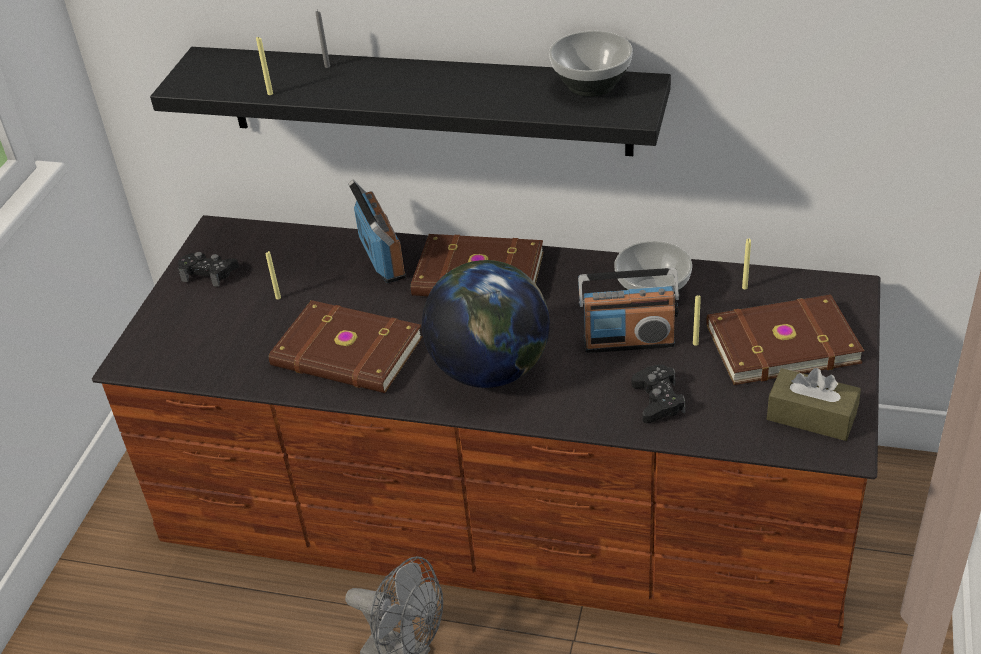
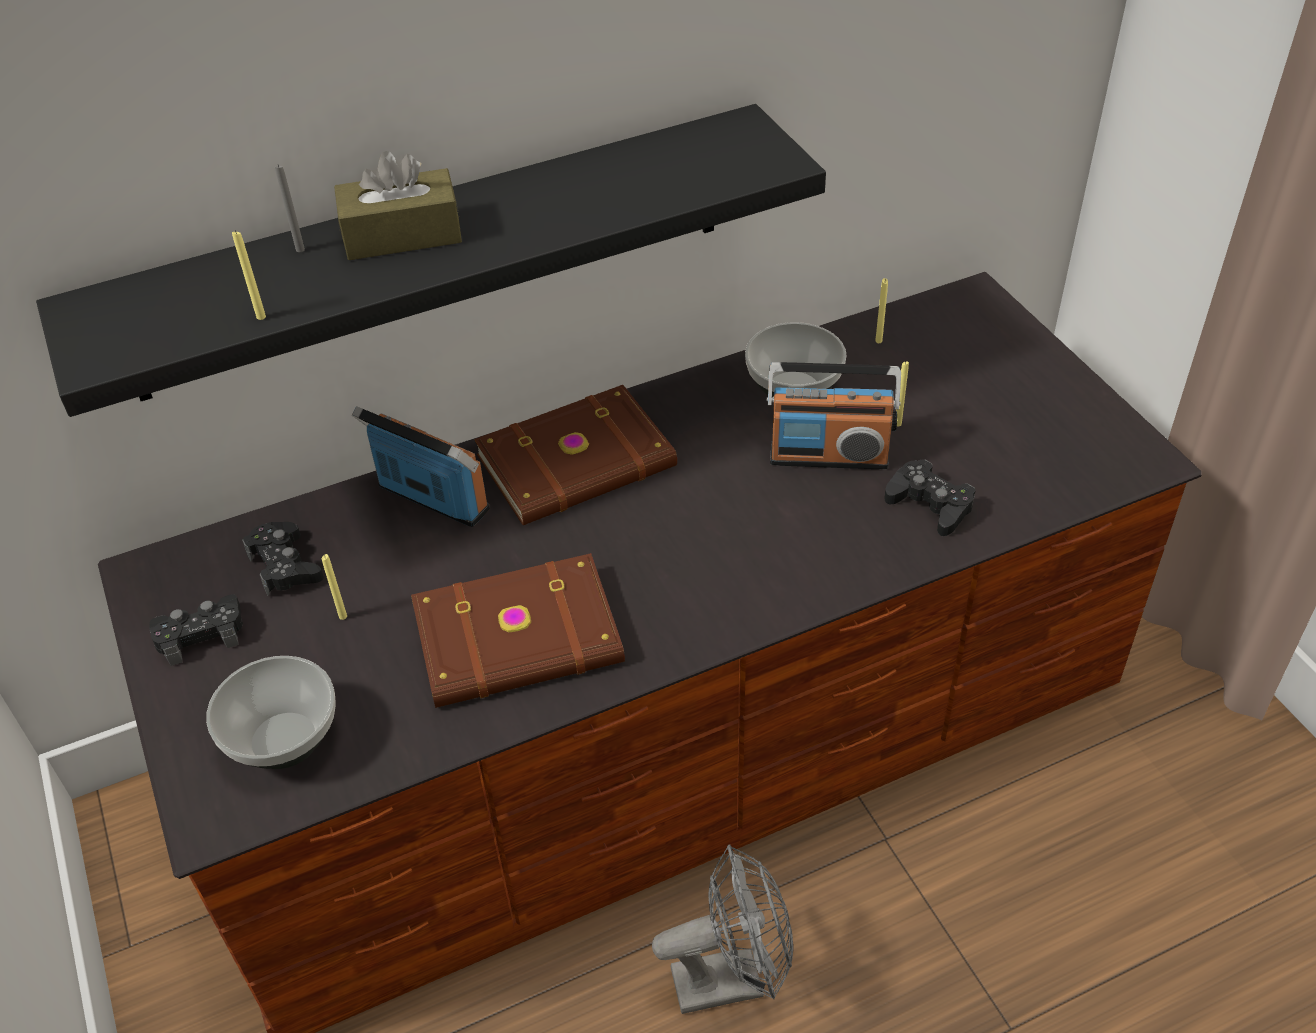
camera: 40 degrees left, 5 degrees up
globe [422,260,550,388] -> none
bowl [549,31,633,97] -> bowl moved to [206,656,336,769]
radio [578,268,679,353] -> radio turned 45 degrees clockwise [767,362,901,470]
brown book [706,294,864,385] -> none
brown tissue box [767,368,861,441] -> brown tissue box moved to [334,151,462,260]
none -> black game controller [242,522,324,596]

